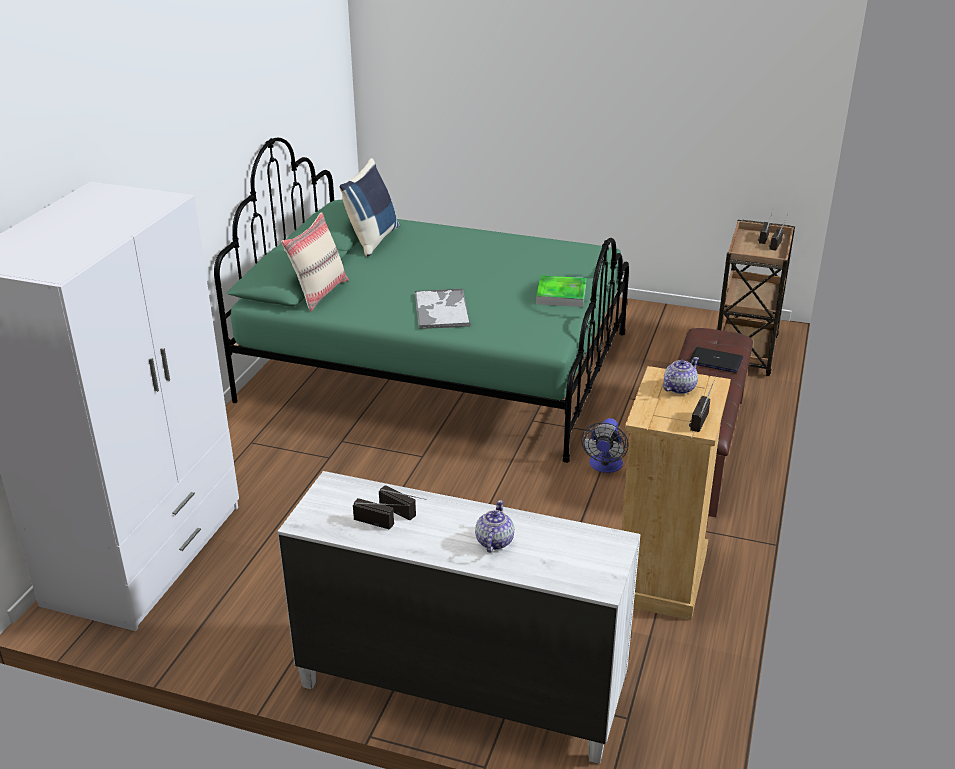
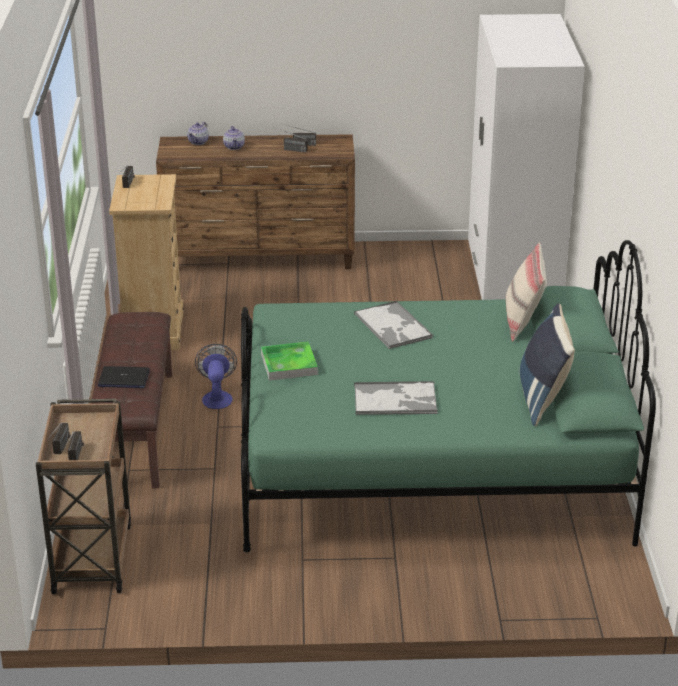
camera: 160 degrees right, 0 degrees up
white dresser [277,471,640,764] -> brown dresser [156,134,355,269]
teapot [663,357,699,394] -> teapot moved to [187,122,209,145]
none -> tray [354,381,438,415]

